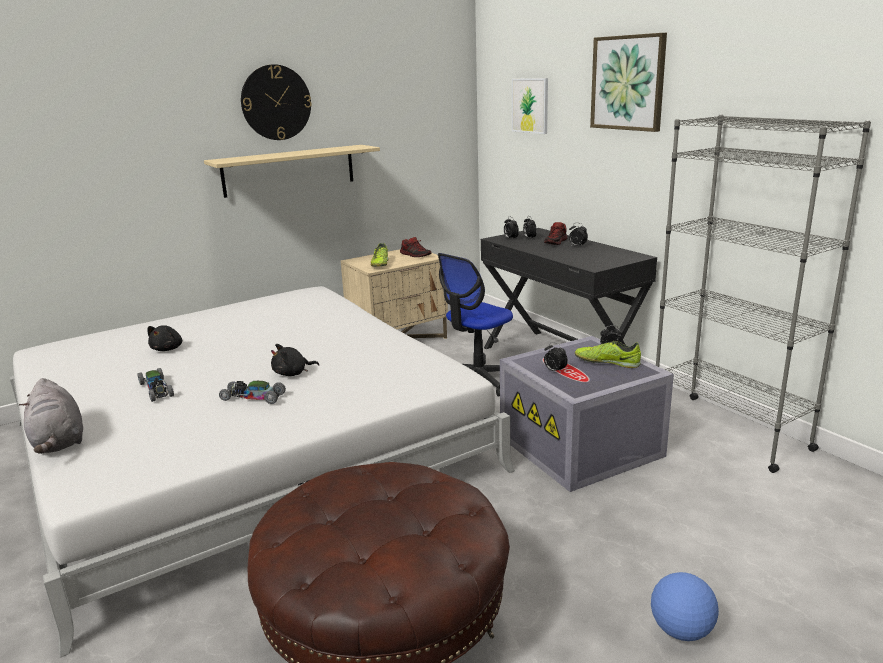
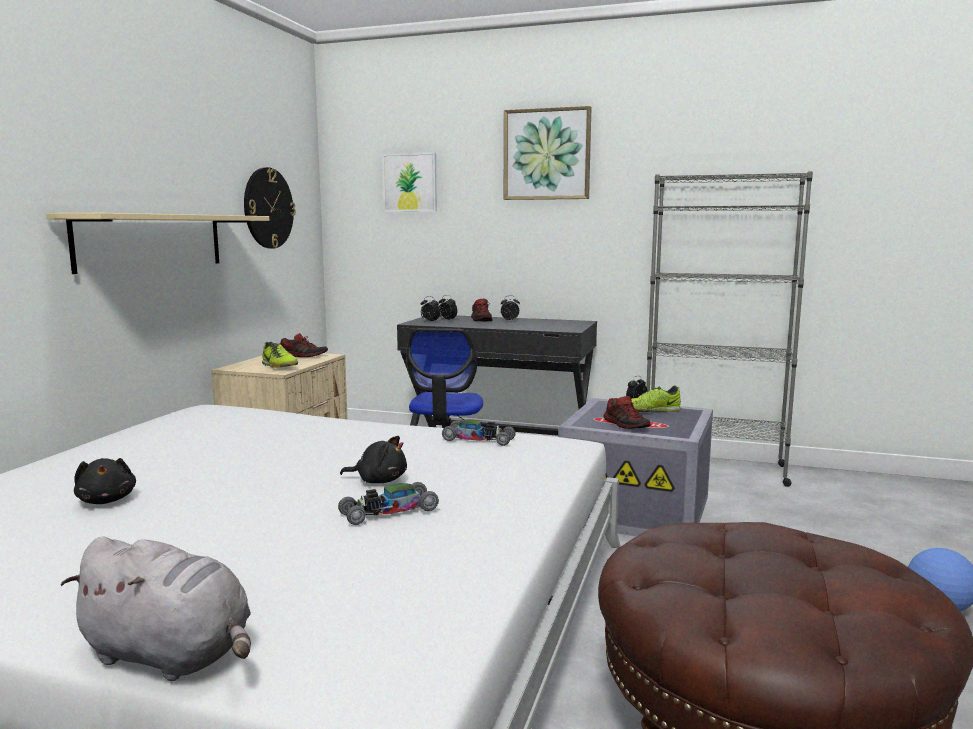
camera: 40 degrees left, 10 degrees down
toy car [137,368,174,402] -> toy car moved to [442,420,516,446]
wall clock [241,64,312,140] -> wall clock moved to [244,167,296,249]
black plush toy [271,344,319,376] -> black plush toy turned 105 degrees counterclockwise [340,436,407,483]
alarm clock [544,342,568,373] -> shoe [603,396,650,429]

